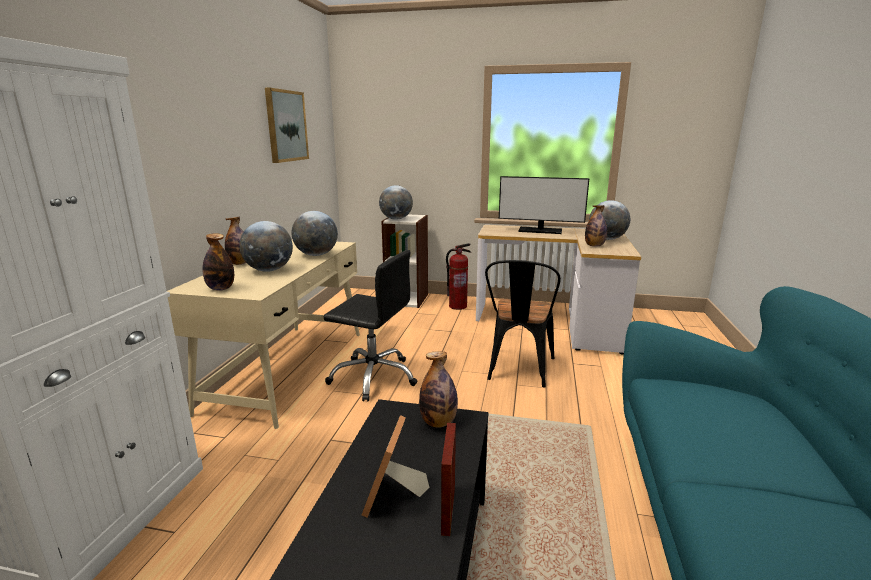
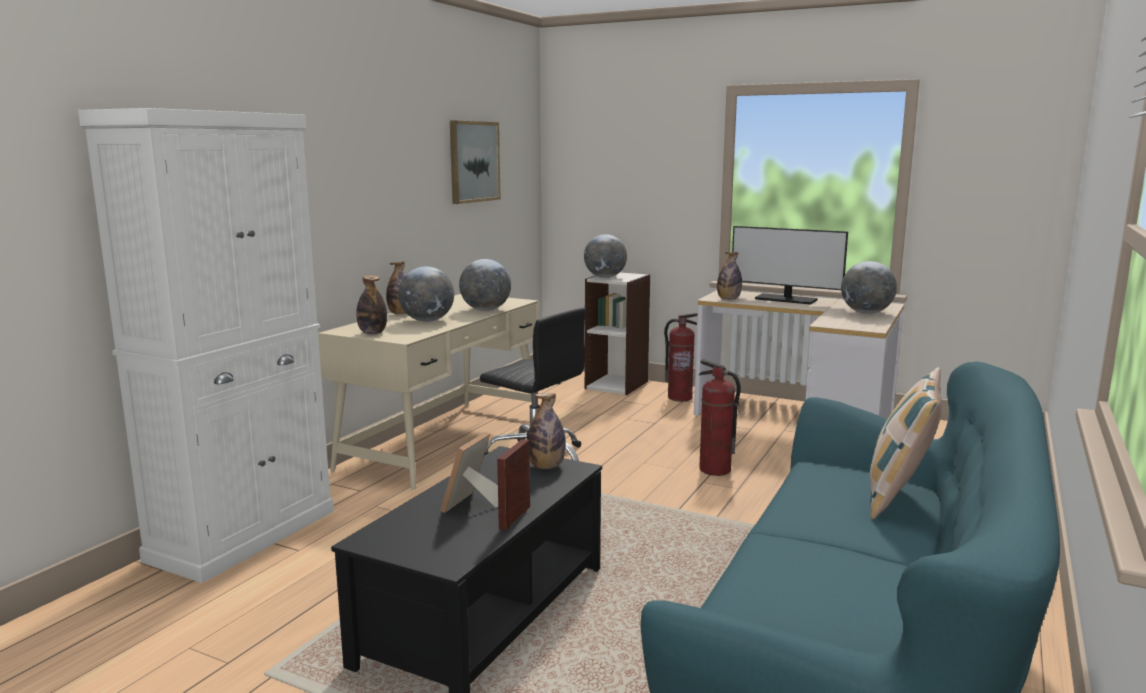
camera: 15 degrees right, 5 degrees down
black chair [485,260,561,388] -> fire extinguisher [699,359,741,476]
bottle [585,205,607,247] -> bottle moved to [717,252,742,300]
none -> pillow [869,367,942,520]

